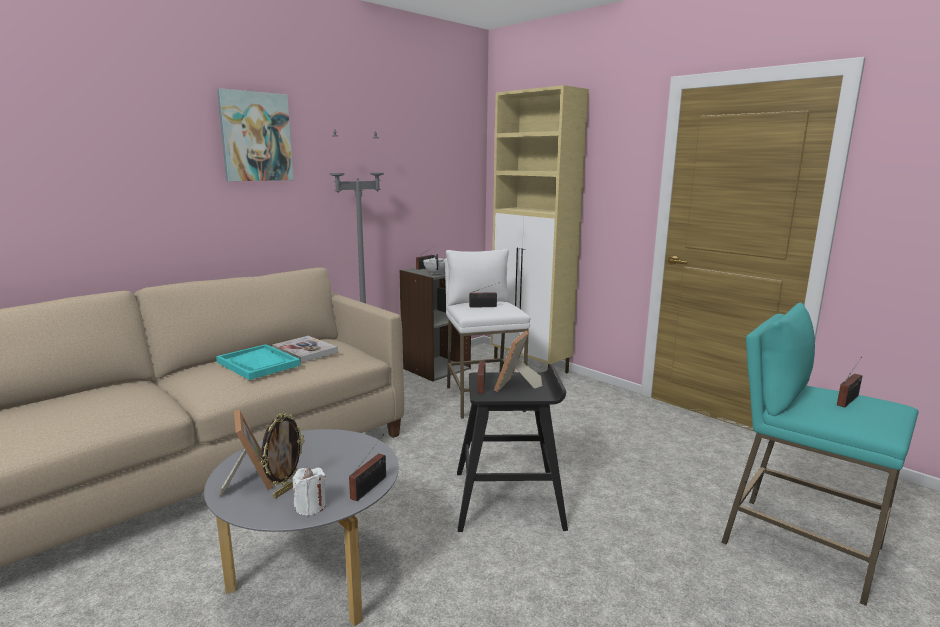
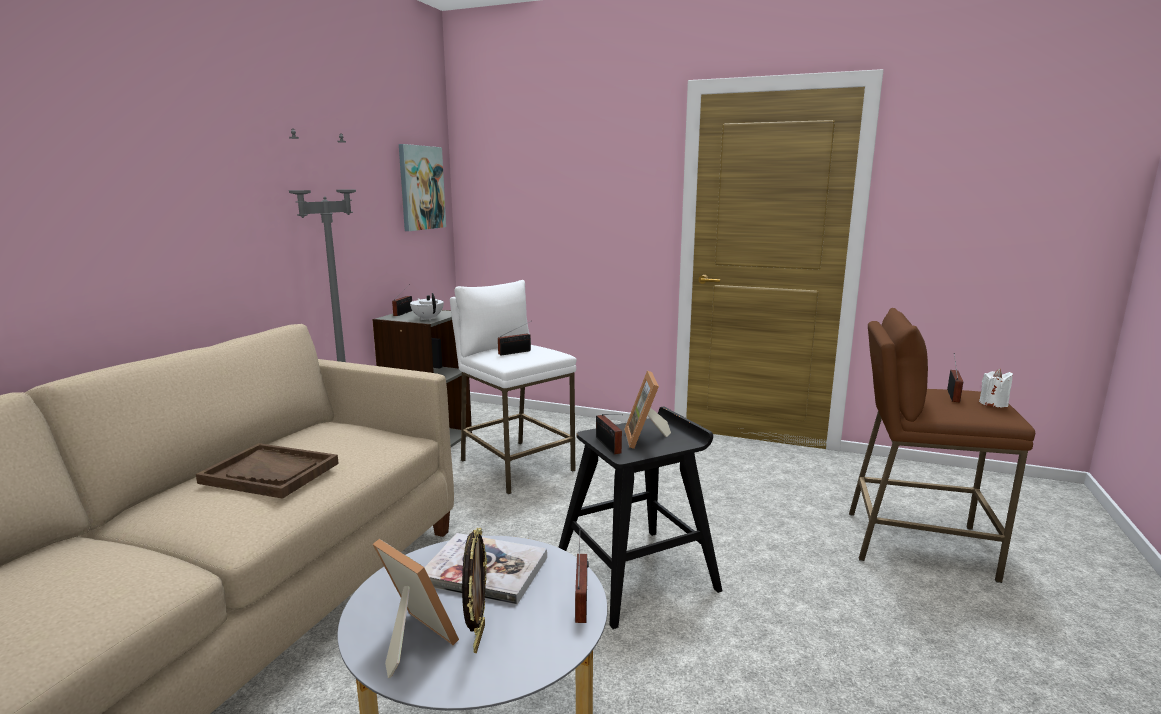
camera: 25 degrees left, 0 degrees up
turquoise tray [216,344,300,380] -> brown tray [196,443,339,499]
picture [217,88,294,181] -> picture moved to [399,144,446,231]
book [272,336,338,362] -> book moved to [424,533,547,605]
white candle [293,467,326,516] -> white candle moved to [979,369,1013,407]
beige cabinet [491,85,589,373] -> none
turquoise stool [721,303,919,606] -> brown stool [849,308,1035,583]

